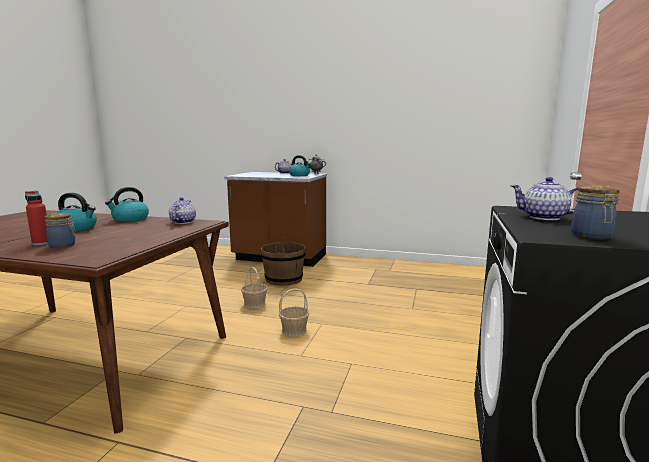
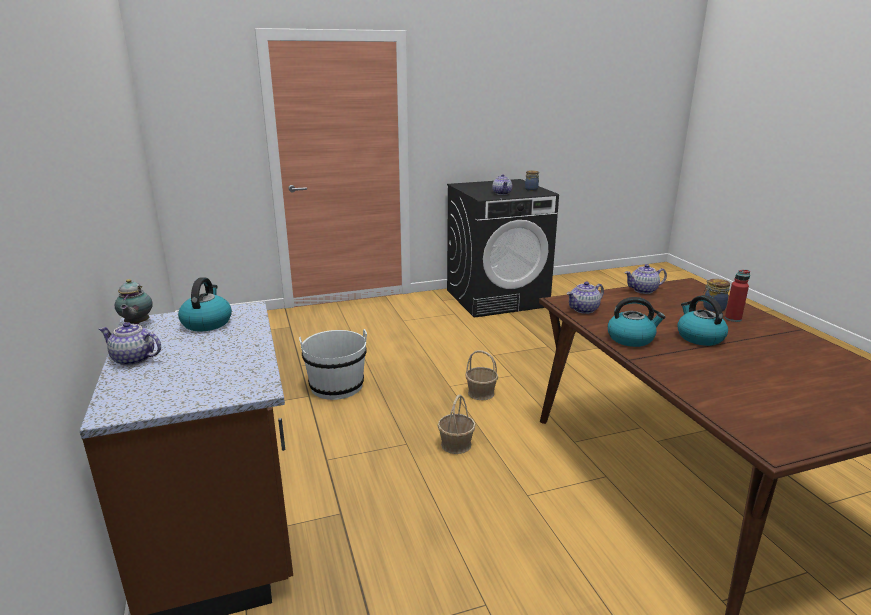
camera: 125 degrees left, 10 degrees up
brown bucket [261,236,306,286] -> none
none -> white bucket [299,329,367,400]
none -> teapot [624,264,667,294]

